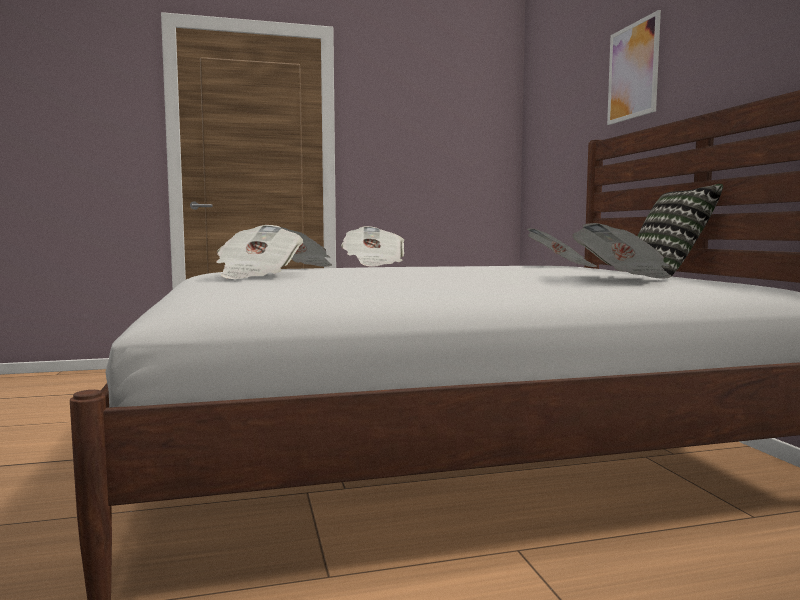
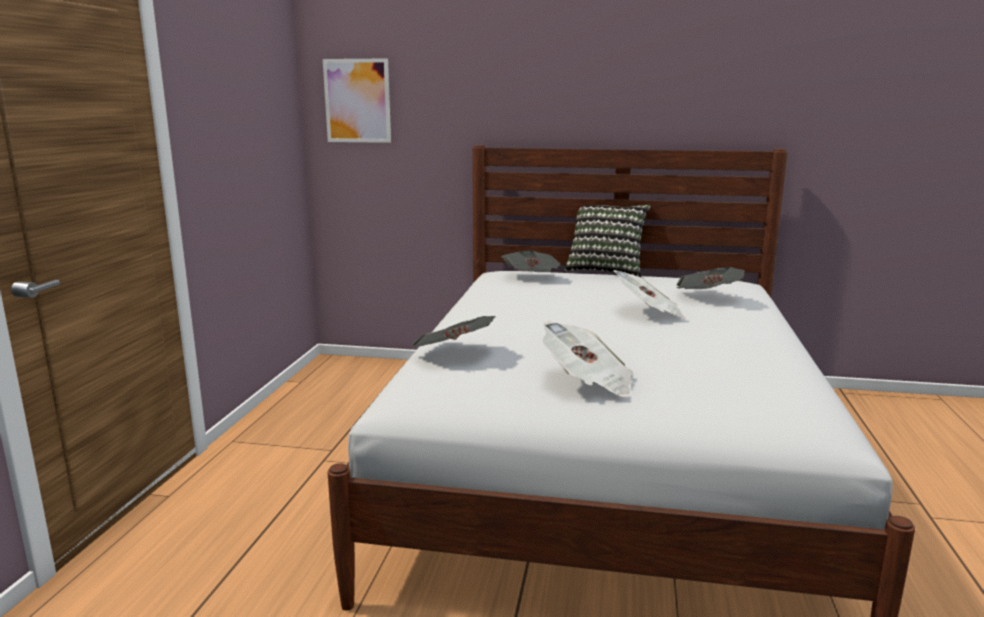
camera: 65 degrees left, 10 degrees up
newspaper [341,226,404,267] -> newspaper moved to [614,270,688,320]
picture [607,10,661,125] -> picture moved to [323,58,391,143]

